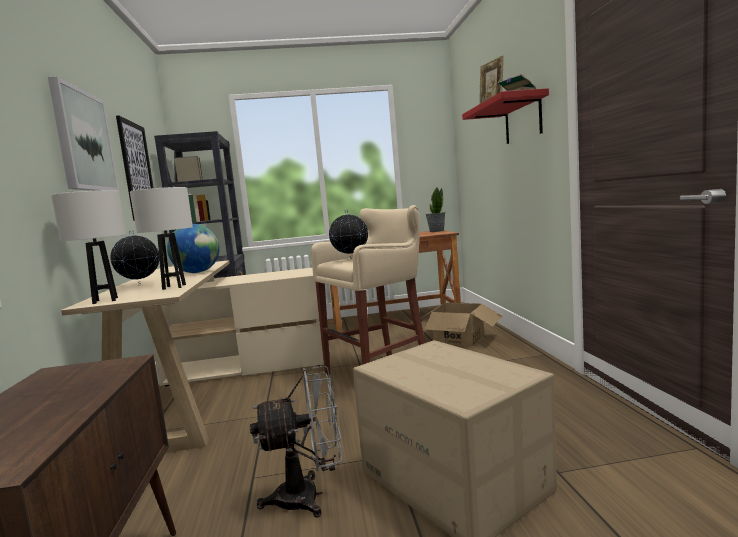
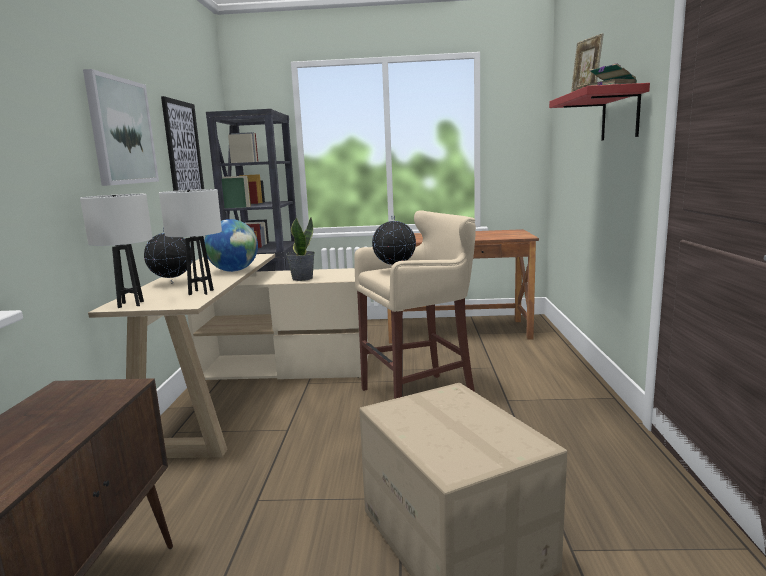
camera: 10 degrees right, 5 degrees up
grey fan [250,366,342,517] -> none
cardboard box [421,303,502,346] -> none
potted plant [426,187,446,232] -> potted plant moved to [286,217,315,281]

